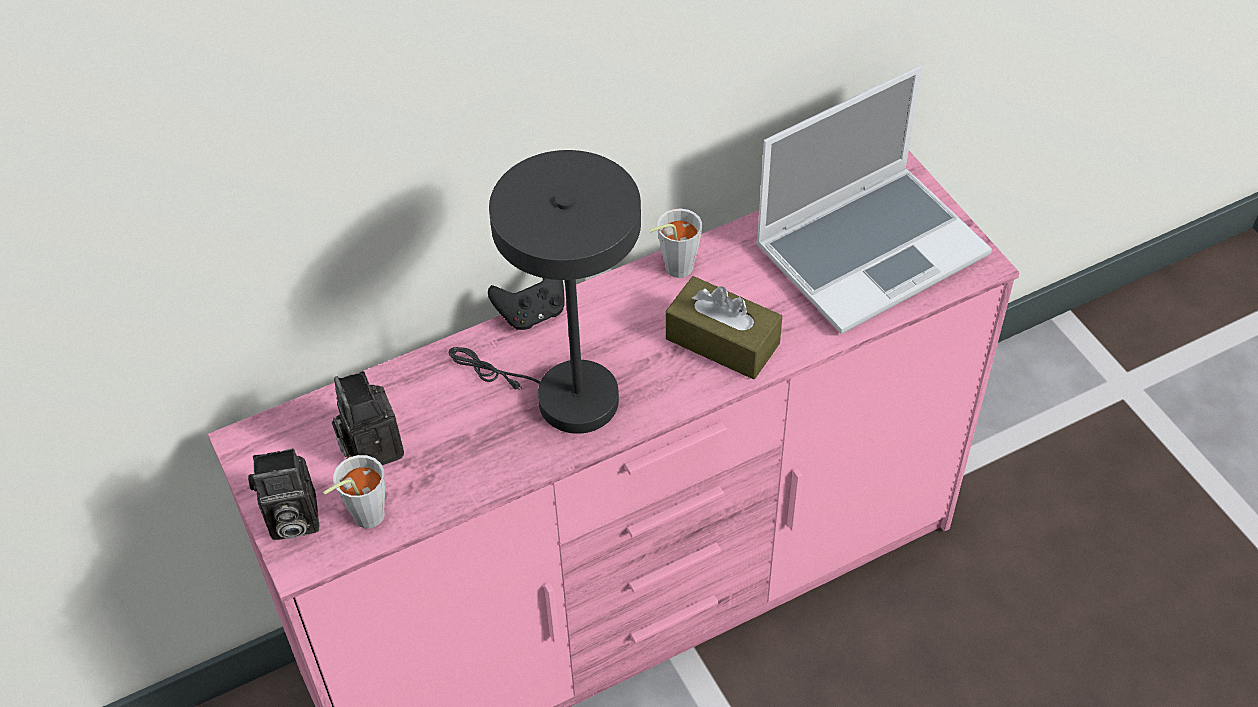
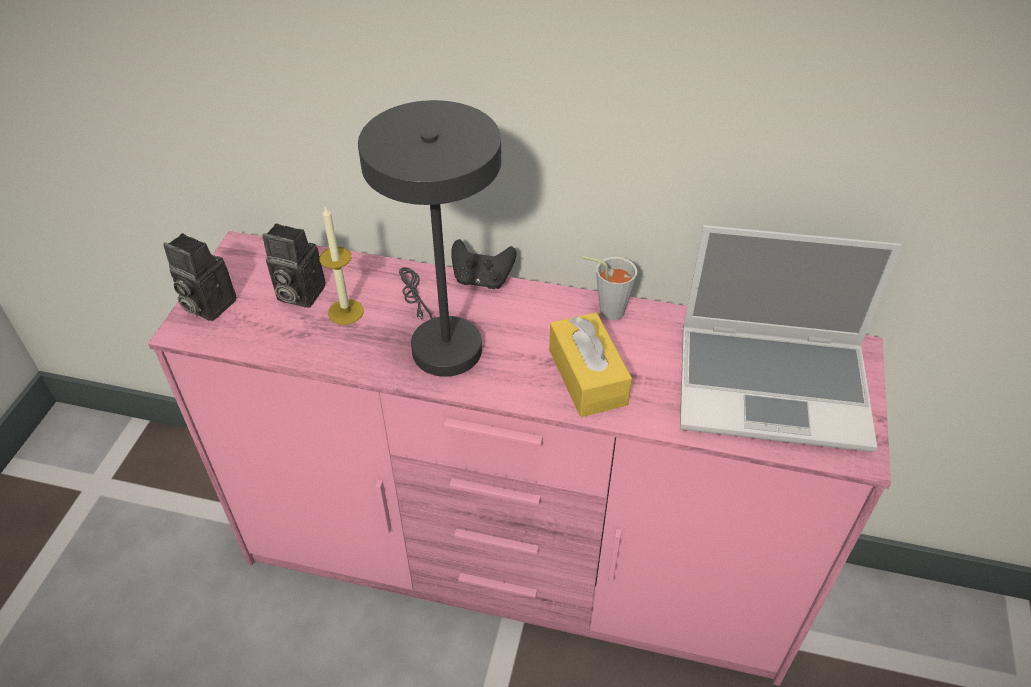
camera: 40 degrees right, 5 degrees down
grey cup [323,455,385,528] -> none
camera [332,371,404,465] -> camera turned 90 degrees counterclockwise [262,223,326,308]
brown tissue box [666,276,782,379] -> yellow tissue box [549,312,632,417]
none -> candle [319,205,364,325]

